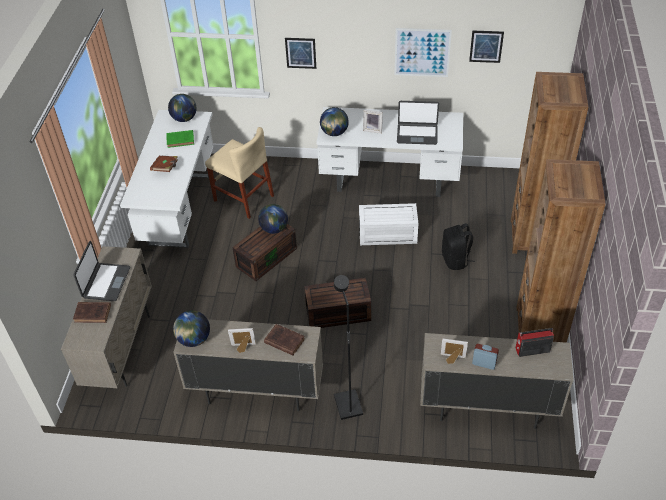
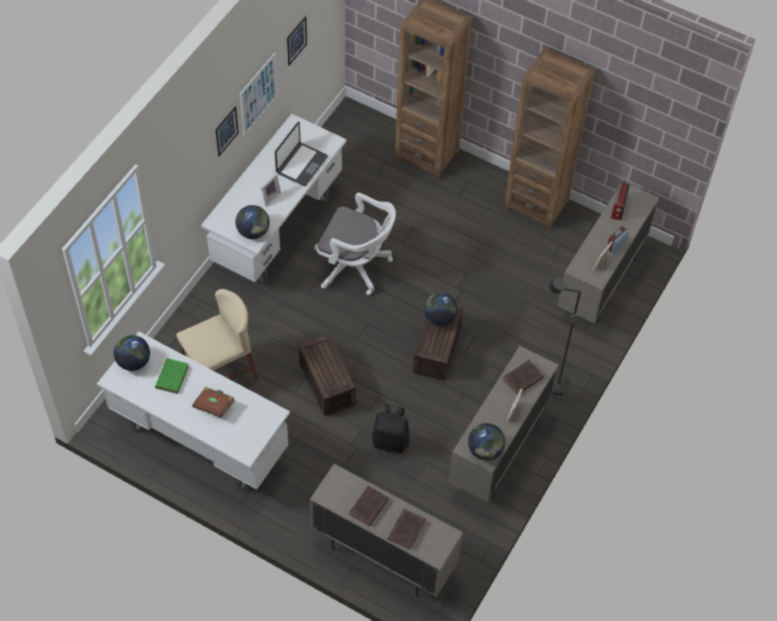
camera: 70 degrees left, 10 degrees up
laptop [74,241,130,301] -> brown book [349,486,389,527]
globe [258,204,288,234] -> globe moved to [424,293,458,326]
picture [285,38,316,69] -> picture moved to [215,106,239,156]
white storage box [359,203,418,245] -> white office chair [314,193,396,295]
black backpack [442,223,475,270] -> black backpack moved to [372,404,409,453]

